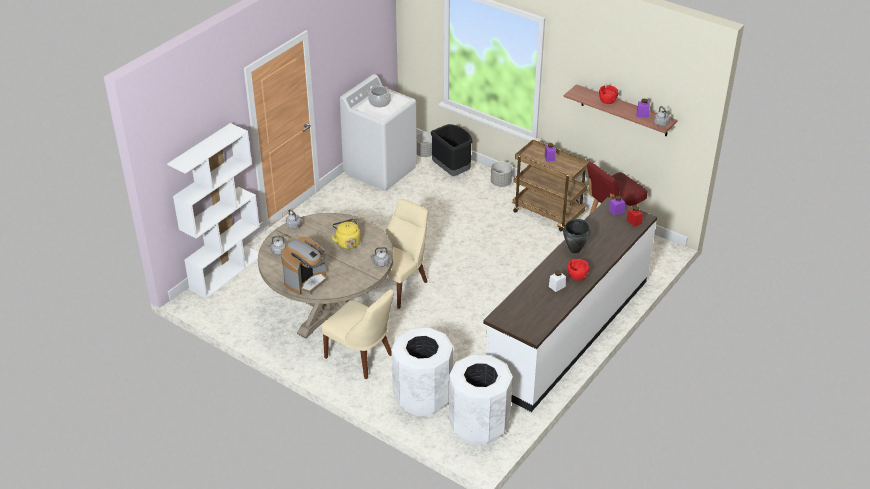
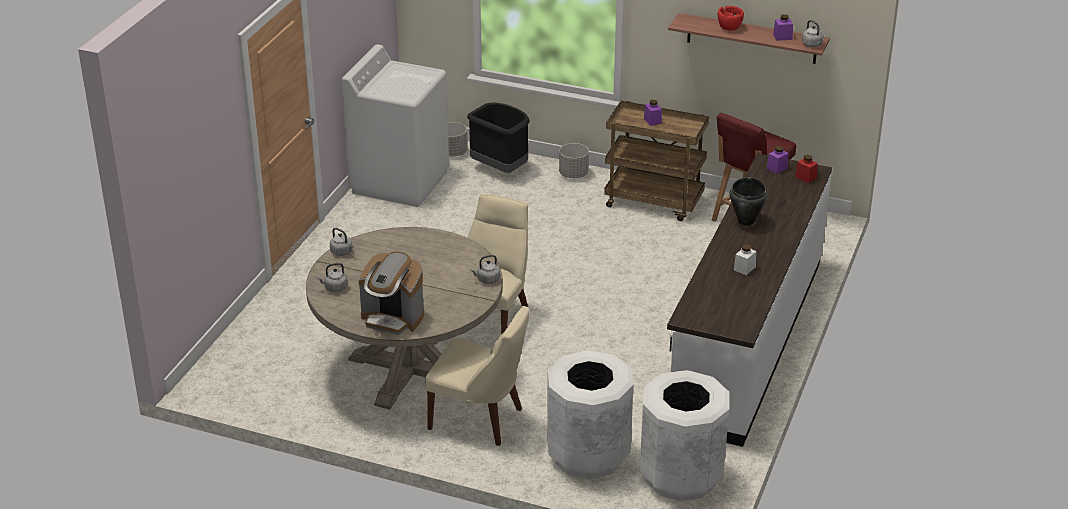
camera: 15 degrees left, 5 degrees down
white bookcase [167,123,260,299] -> none
coffee machine [281,237,327,295] -> coffee machine turned 90 degrees clockwise [358,252,424,335]
yellow kettle [331,219,360,249] -> none
cooking pot [368,86,391,107] -> none
red bowl [567,259,590,280] -> none

